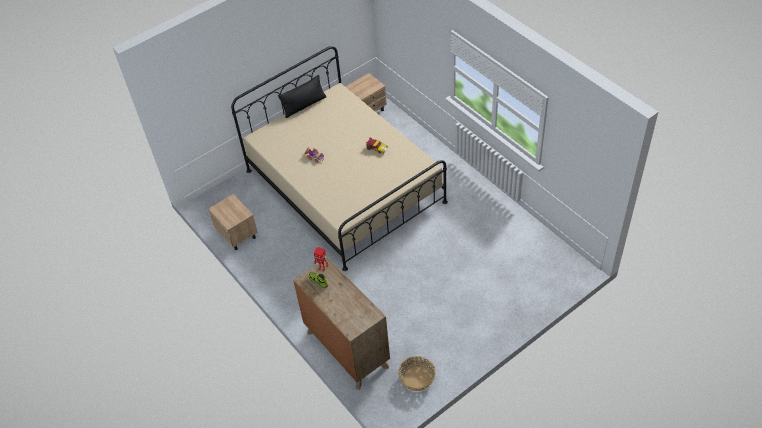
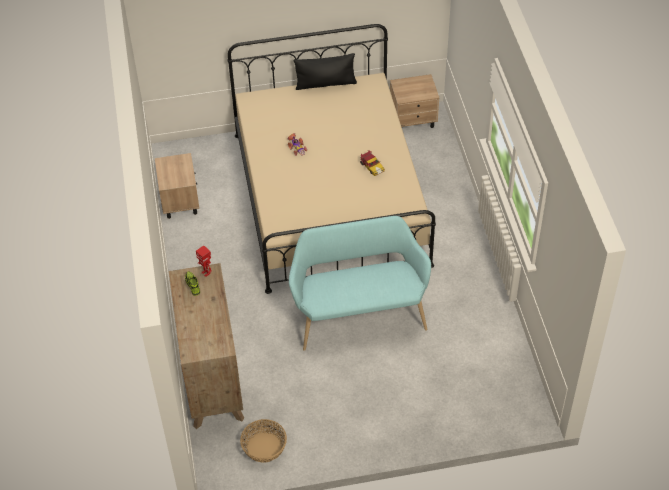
camera: 25 degrees right, 0 degrees up
none -> turquoise bench [289,216,431,351]

